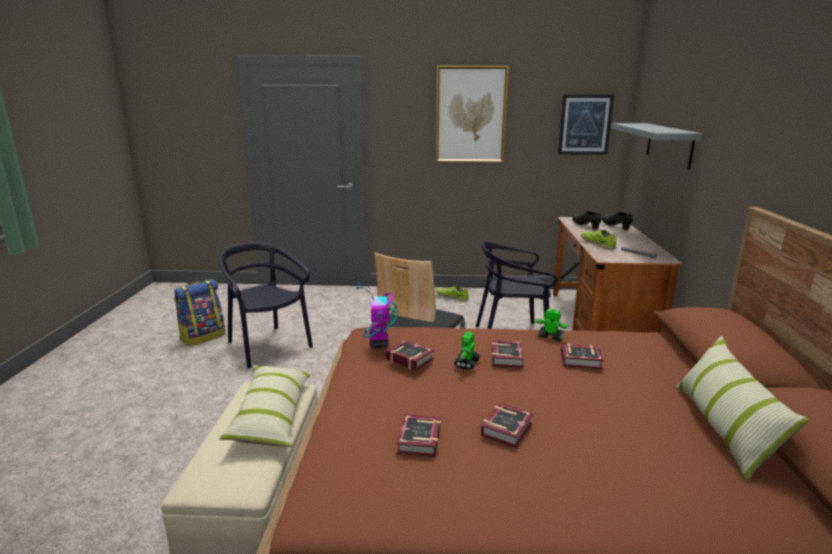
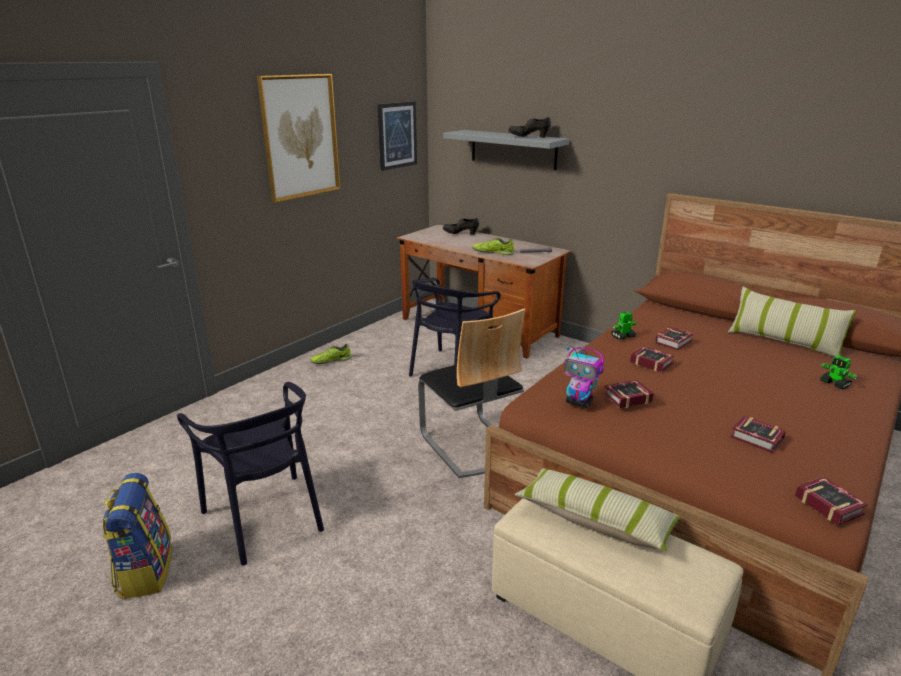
camera: 55 degrees left, 5 degrees up
black chair [220,242,313,368] -> black chair turned 120 degrees counterclockwise [177,382,324,565]
toy robot [454,332,480,369] -> toy robot moved to [820,355,858,390]
book [481,403,533,448] -> book moved to [795,477,868,525]
black shoe [572,211,602,229] -> black shoe moved to [508,117,551,138]

